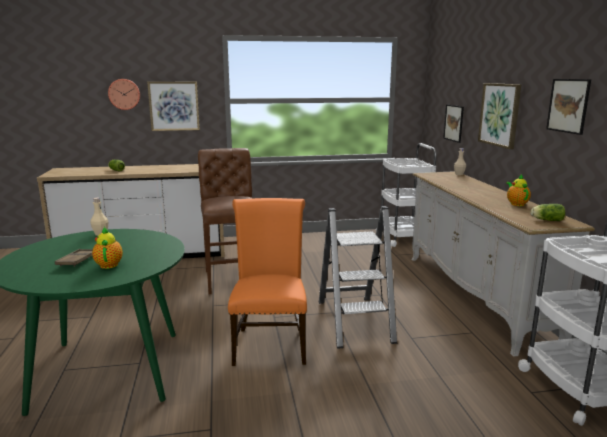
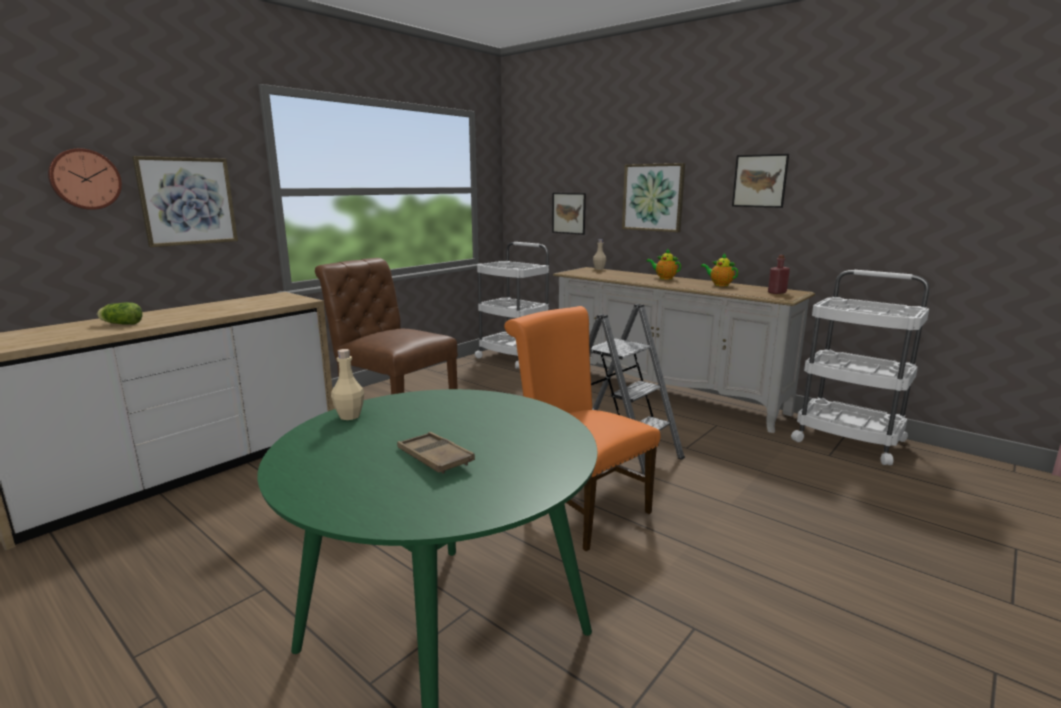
camera: 40 degrees left, 0 degrees up
teapot [92,227,123,269] -> teapot moved to [647,248,681,280]
lettuce [530,204,565,221] -> red bottle [768,255,790,294]

